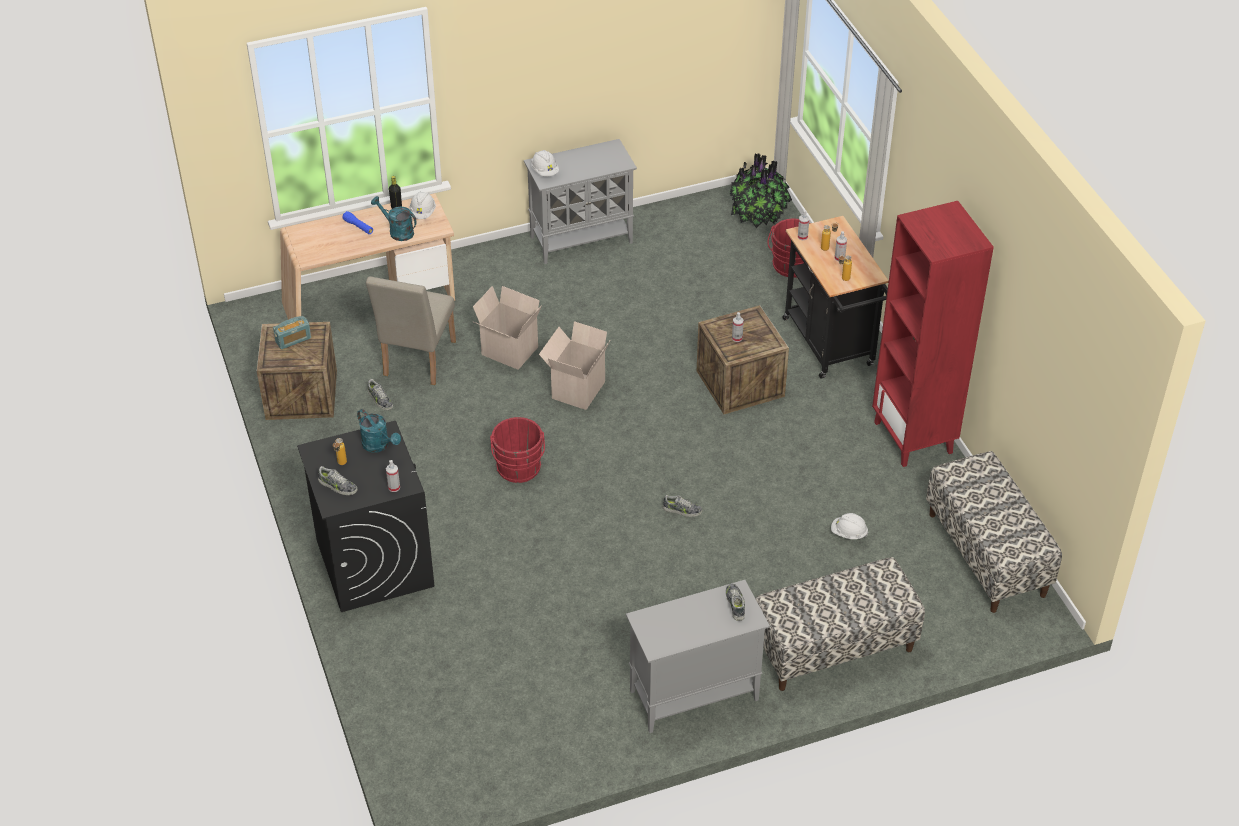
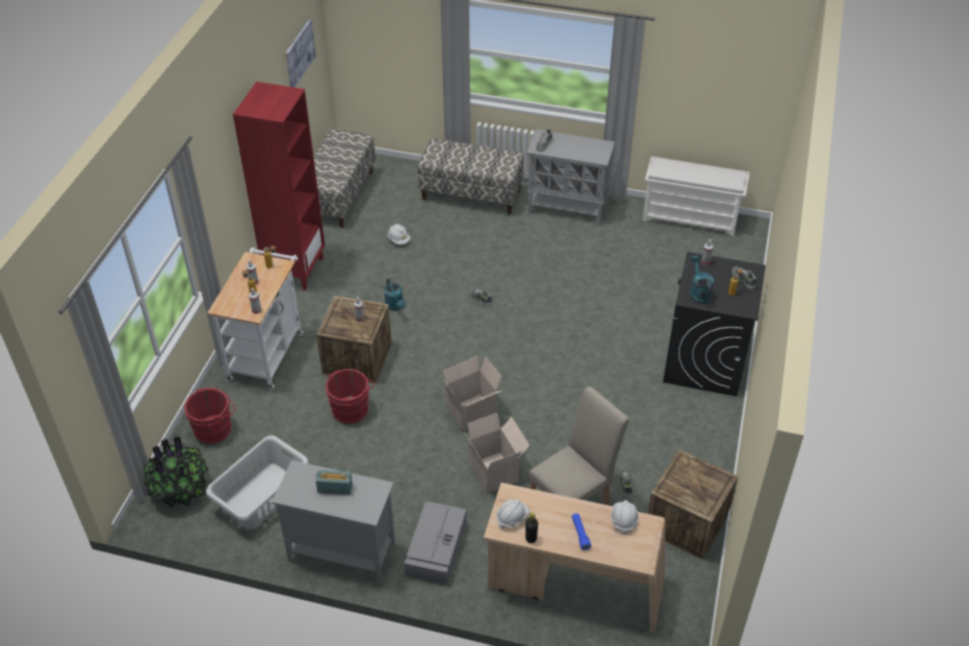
camera: 145 degrees left, 0 degrees up
radio [273,316,311,350] -> radio moved to [316,470,353,495]
turquoise watering can [371,196,417,241] -> turquoise watering can moved to [384,278,405,311]
red bucket [490,417,545,483] -> red bucket moved to [326,369,374,424]
white hard hat [531,150,559,177] -> white hard hat moved to [611,500,638,534]
black cart [782,216,889,379] -> white cart [207,247,303,390]
none -> grey laundry basket [206,436,309,529]
none -> picture [286,19,316,87]
none -> grey storage box [404,501,467,585]
none -> white shoe rack [643,157,750,236]

